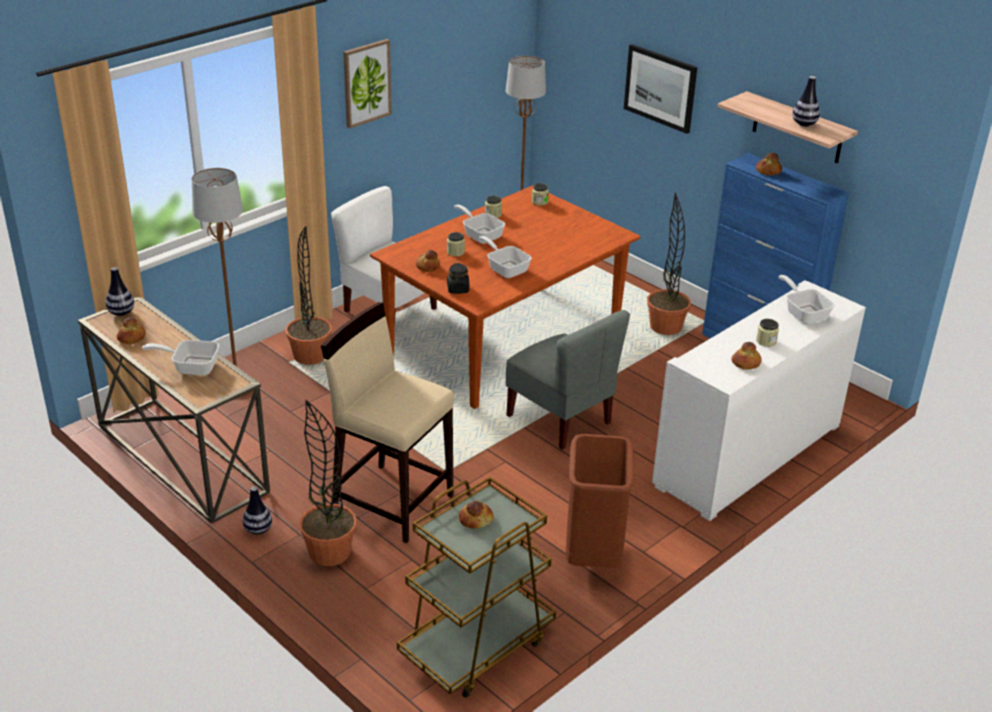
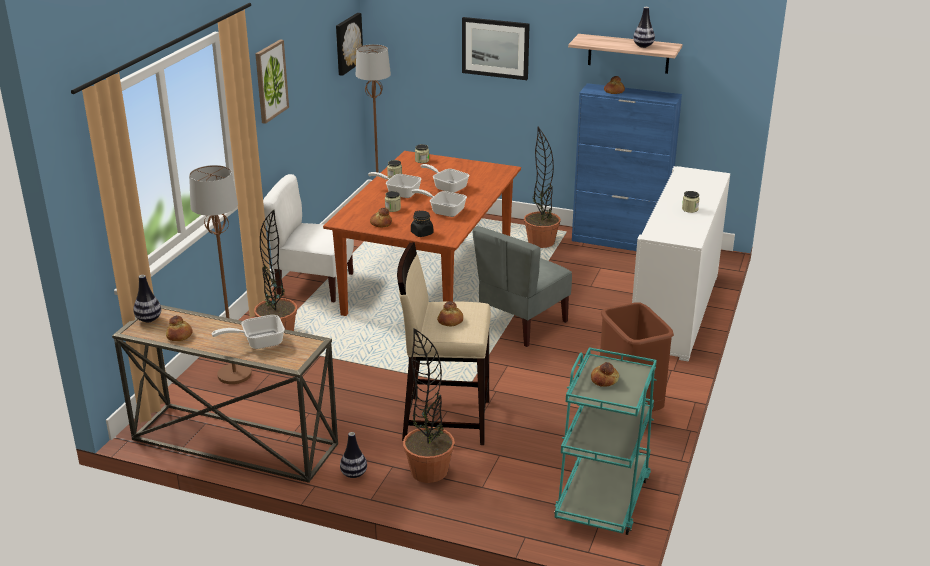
camera: 25 degrees left, 5 degrees down
brown cart [397,477,556,698] -> turquoise cart [554,347,657,535]
grey chair [506,310,630,450] -> grey chair turned 105 degrees clockwise [472,226,572,347]
bread [732,342,762,370] -> bread moved to [437,301,463,327]
frying pan [779,275,835,324] -> frying pan moved to [421,164,469,193]
none -> picture [336,13,363,76]

